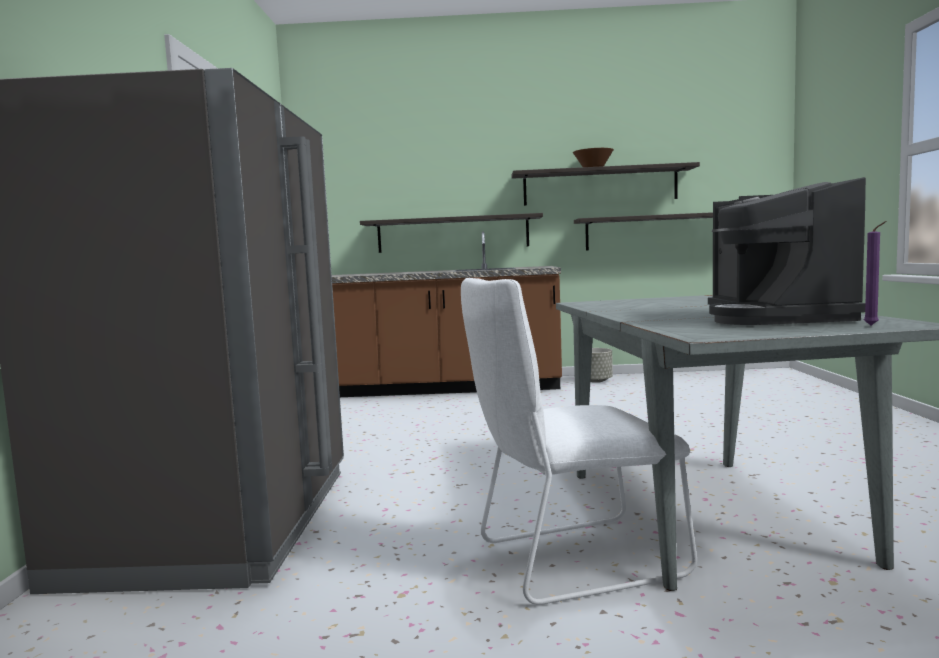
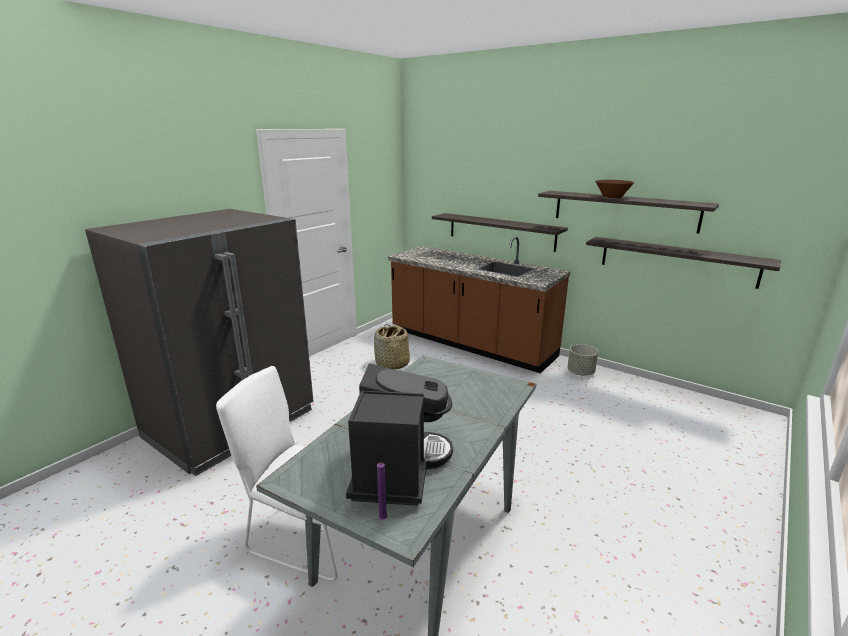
camera: 35 degrees right, 15 degrees up
coffee machine [708,177,866,325] -> coffee machine turned 150 degrees clockwise [346,363,453,506]
none -> basket [374,324,410,369]

